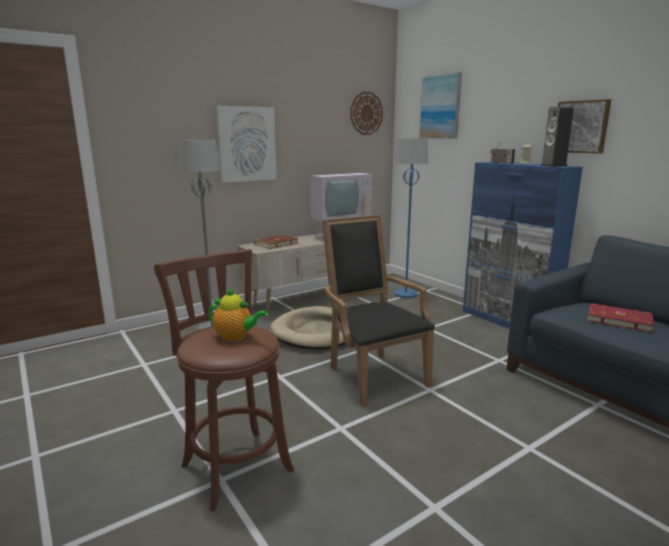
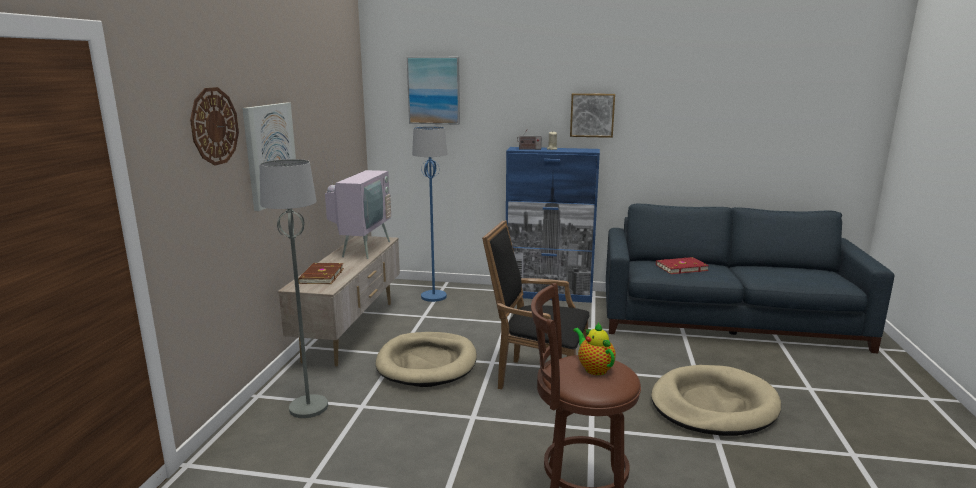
camera: 45 degrees left, 0 degrees up
teapot [208,287,268,342] -> teapot turned 90 degrees counterclockwise [573,322,616,375]
wall clock [351,92,383,135] -> wall clock moved to [190,87,239,166]
speaker [540,106,574,167] -> none
none -> beige dog bed [651,365,781,436]

